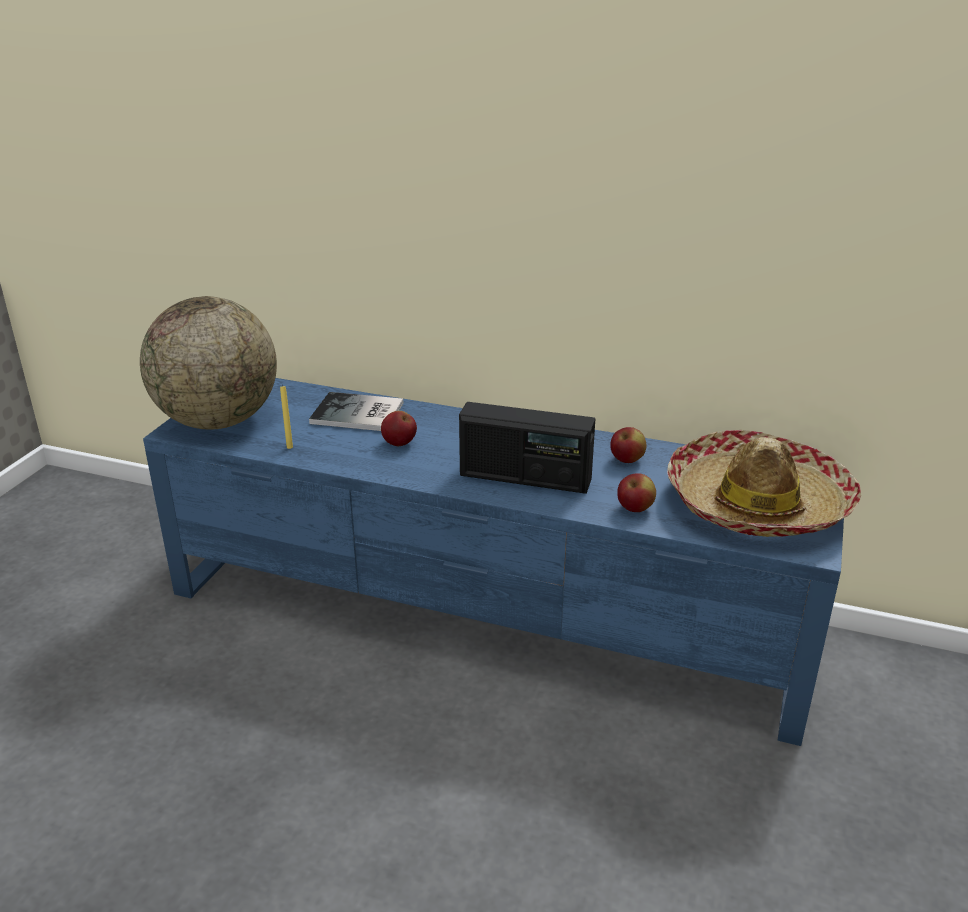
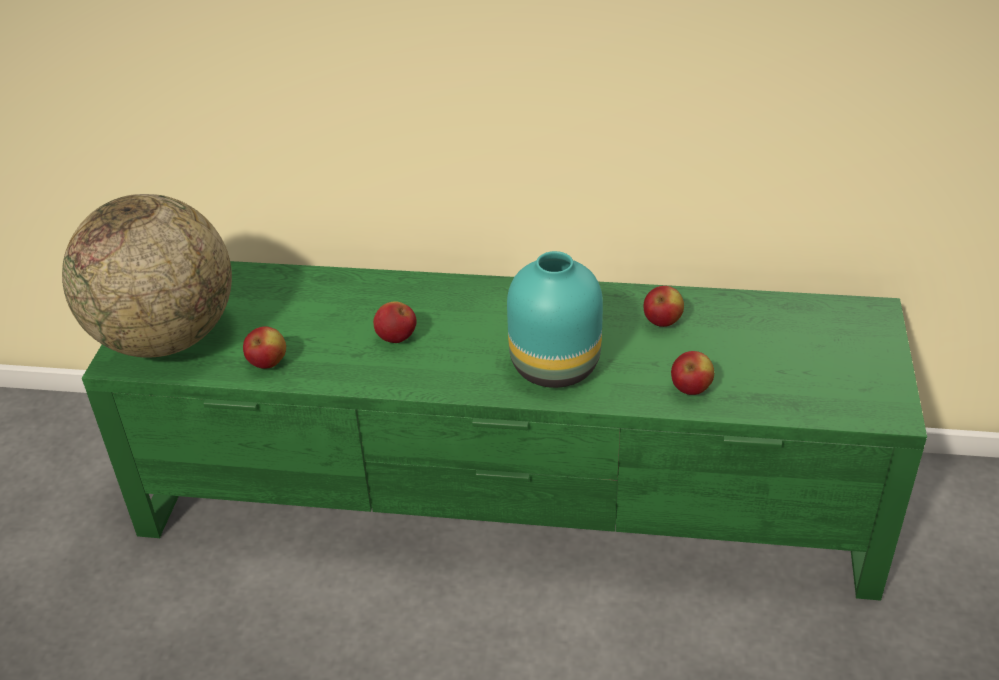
camera: 10 degrees left, 10 degrees up
blue tv stand [143,378,844,746] -> green tv stand [82,261,927,601]
yellow candle [280,385,293,449] -> apple [243,327,286,369]
book [309,392,403,431] -> none
radio [459,402,595,494] -> turquoise vase [507,251,603,388]
hat [667,430,861,537] -> none

